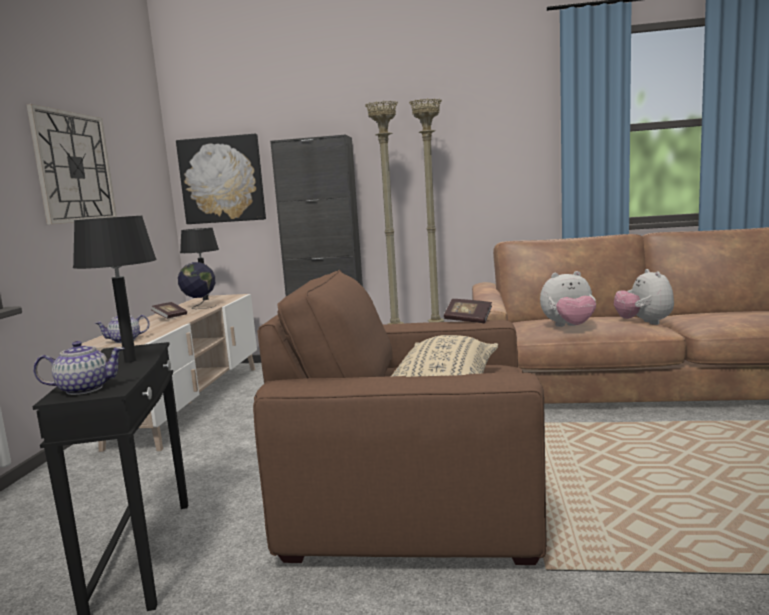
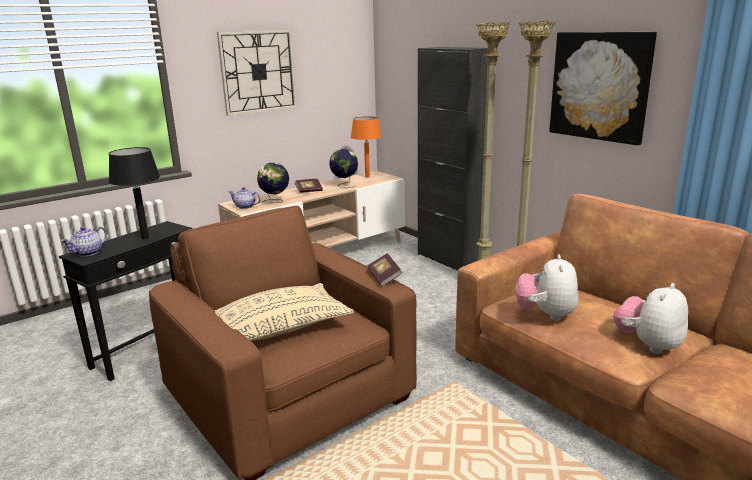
camera: 45 degrees right, 10 degrees up
teapot [33,341,124,395] -> teapot turned 90 degrees clockwise [61,226,107,257]
picture [176,134,266,224] -> picture moved to [549,32,657,145]
black table lamp [180,228,219,300] -> orange table lamp [351,116,382,177]
plush toy [540,271,596,327] -> plush toy turned 60 degrees clockwise [516,254,578,321]
none -> globe [257,163,289,203]

